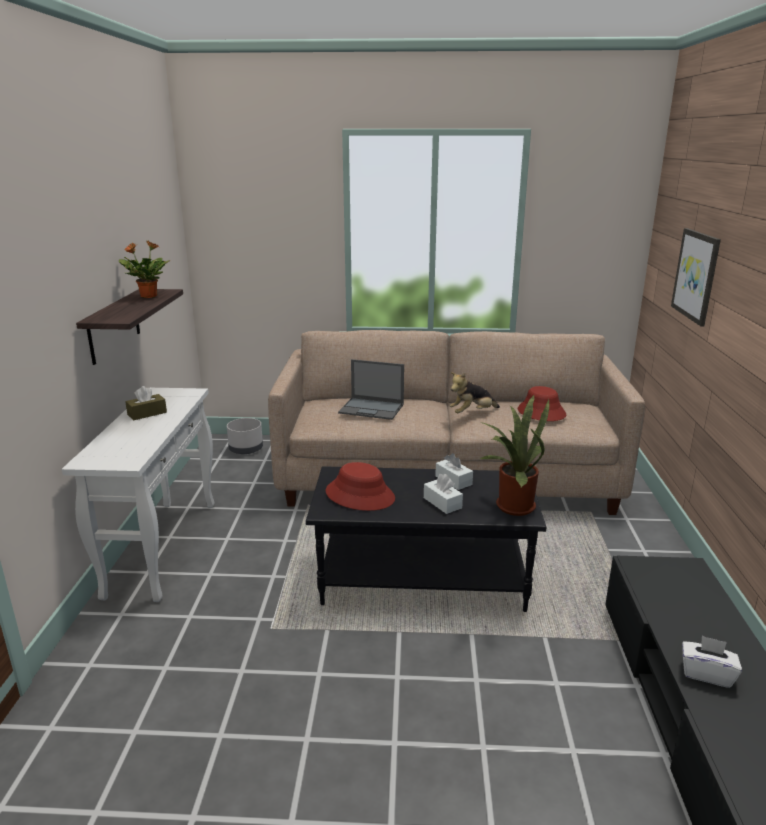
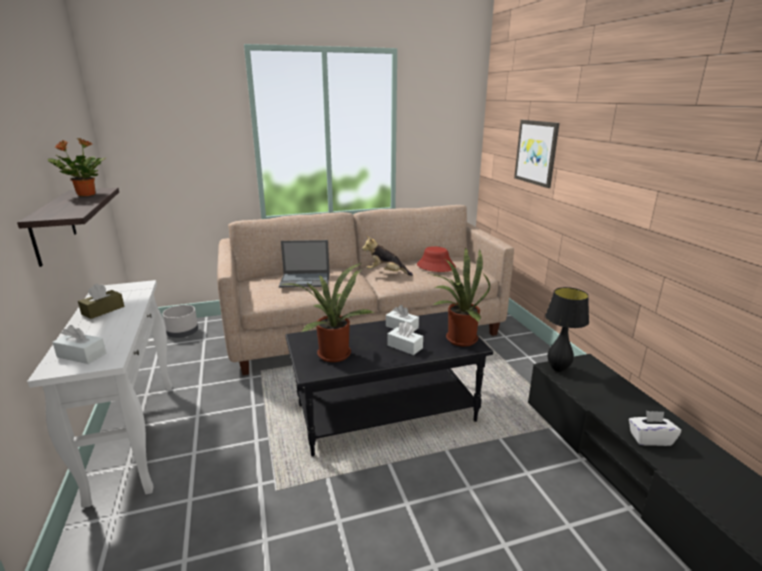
camera: 20 degrees left, 0 degrees up
red hat [326,462,395,511] -> potted plant [280,263,374,362]
plush toy [450,372,500,413] -> plush toy turned 60 degrees clockwise [362,236,413,276]
none -> white tissue box [52,325,106,364]
none -> black table lamp [545,287,589,372]

